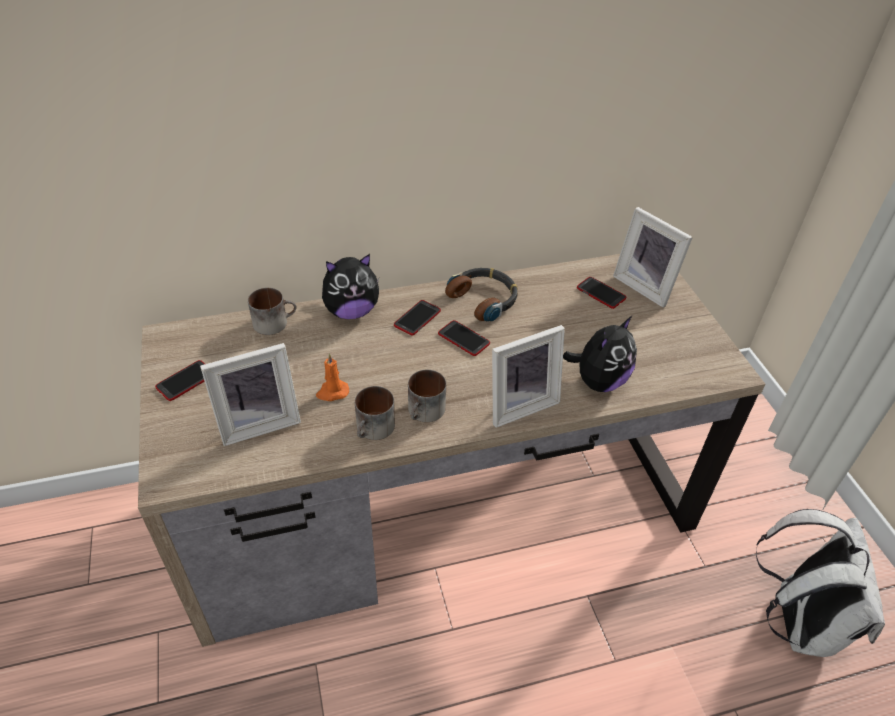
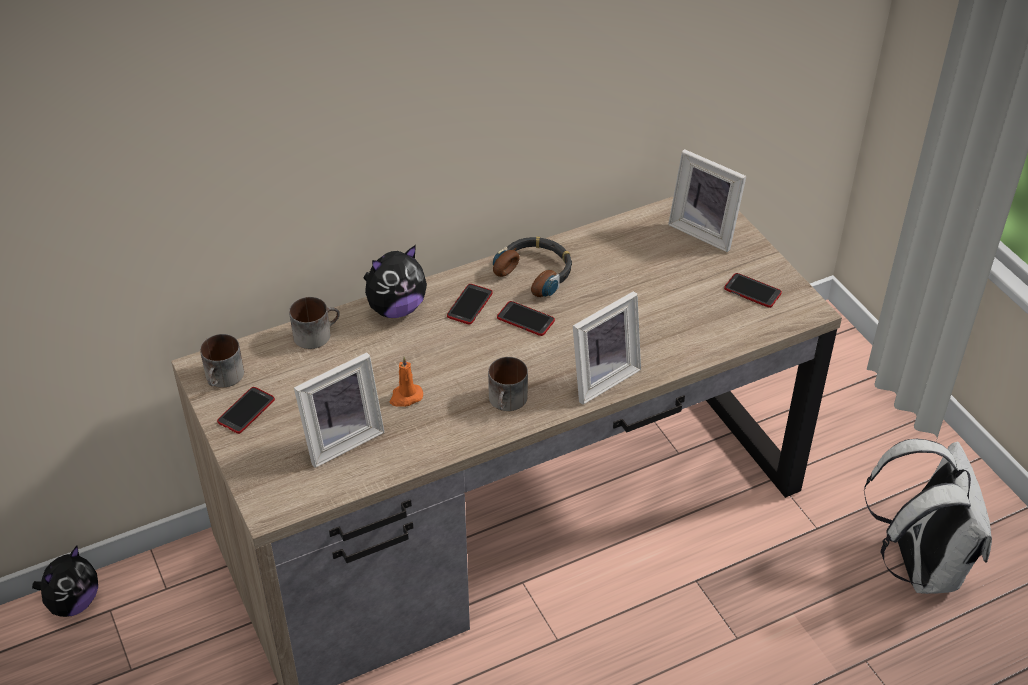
camera: 10 degrees left, 0 degrees up
mug [355,386,395,440] -> mug moved to [200,334,244,388]
plush toy [563,316,637,392] -> plush toy moved to [32,546,98,617]
phone [577,277,626,309] -> phone moved to [724,273,782,308]

